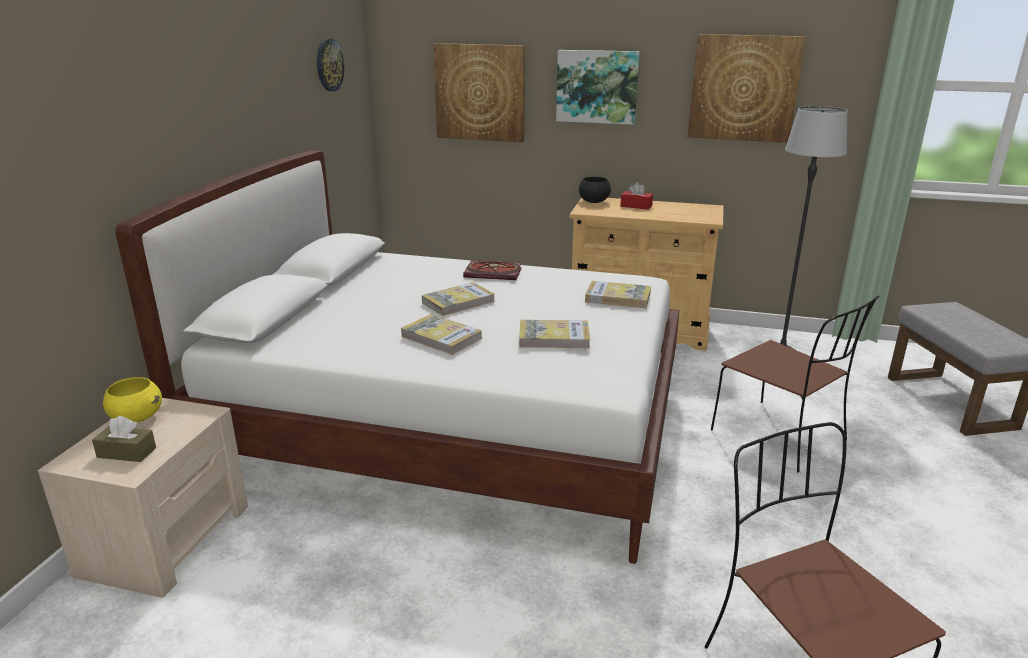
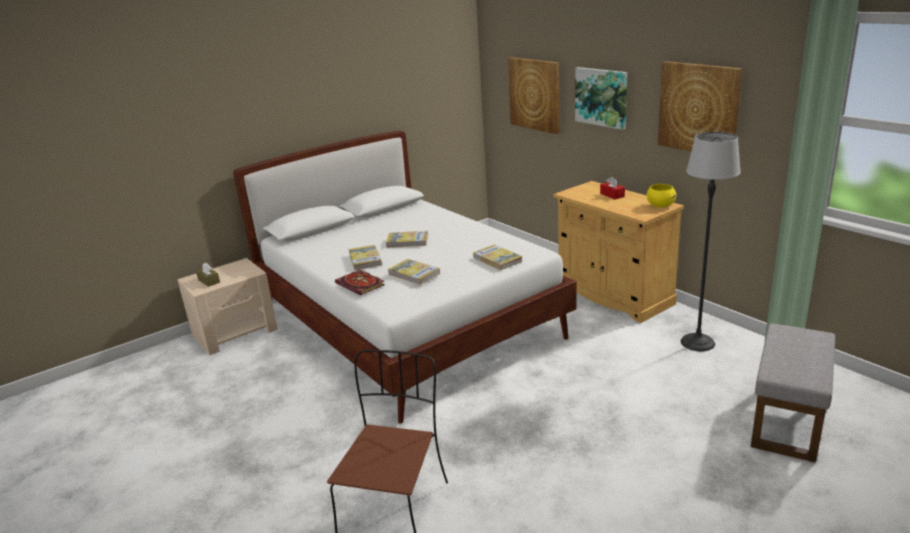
camera: 40 degrees right, 0 degrees up
yellow bowl [103,377,162,422] -> yellow bowl moved to [647,184,676,207]
wall clock [317,39,344,92] -> none
book [463,260,522,280] -> book moved to [335,270,385,295]
black bowl [579,177,611,203] -> none
brown chair [711,296,879,473] -> none

